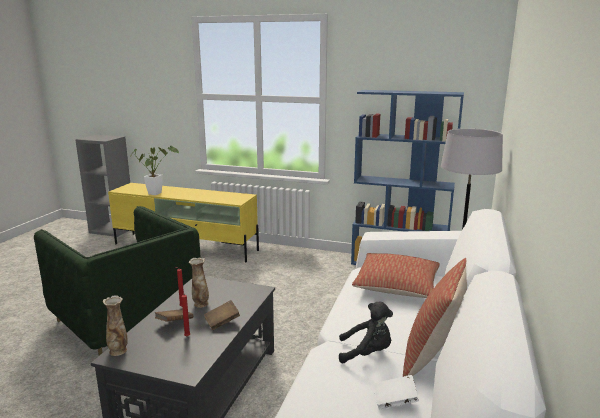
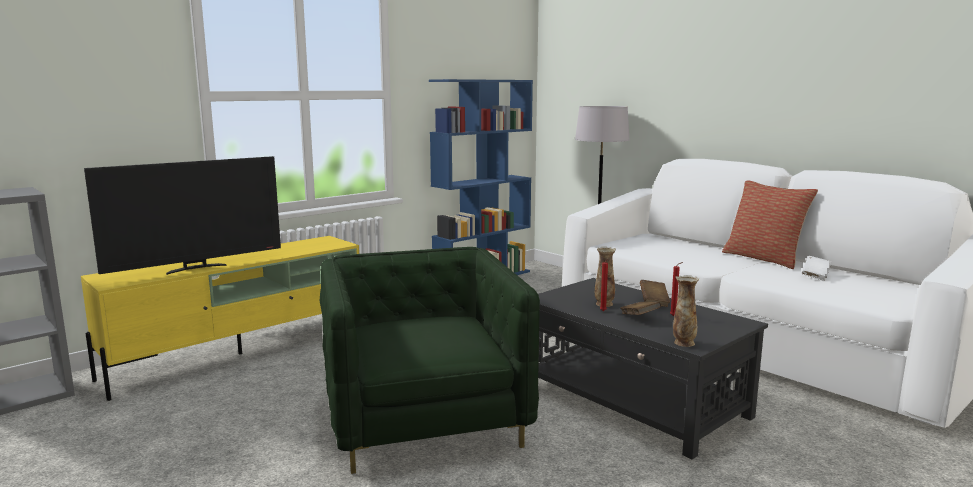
camera: 60 degrees left, 5 degrees down
green armchair [34,206,201,355] -> green armchair turned 90 degrees counterclockwise [319,247,540,474]
potted plant [131,145,179,195] -> television [84,156,281,275]
black plush toy [339,302,393,364] -> none
pillow [352,253,440,298] -> none

